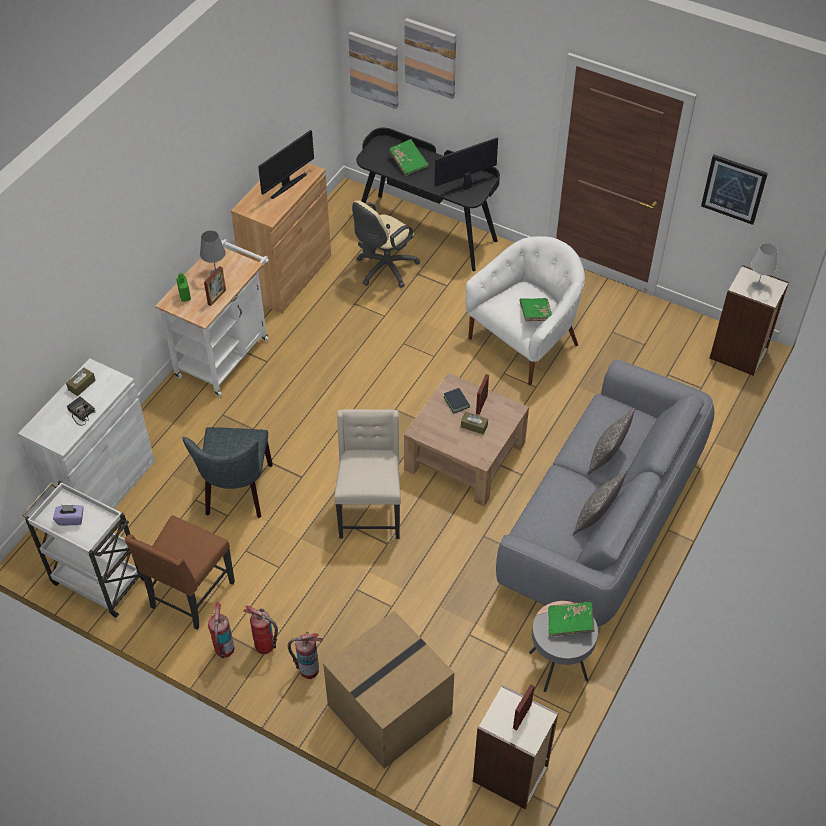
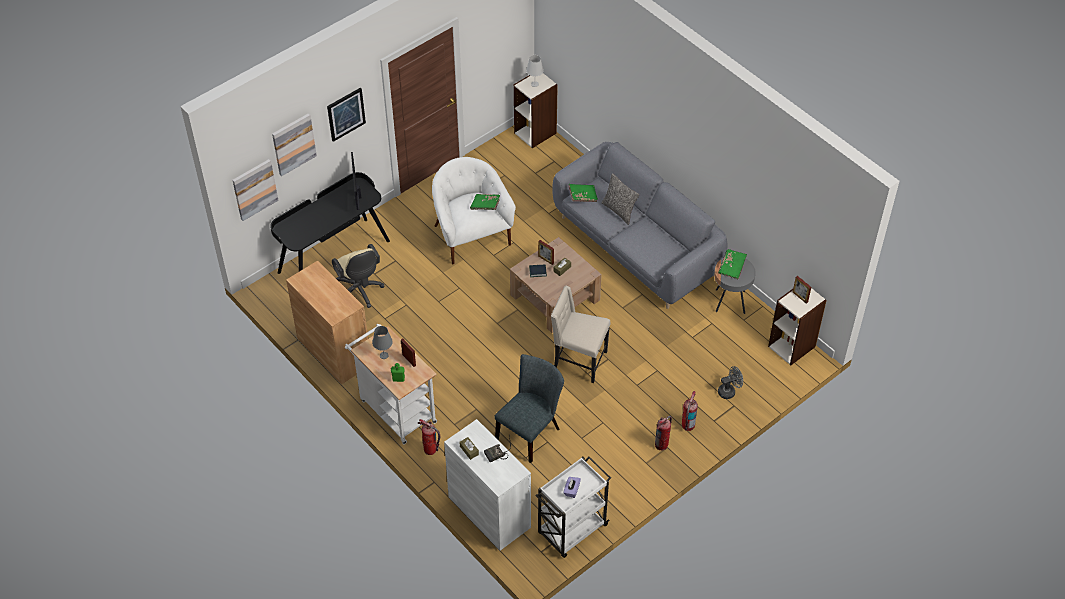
camera: 70 degrees left, 0 degrees up
brown chair [125,516,235,630] -> none
grey chair [182,427,273,518] -> grey chair turned 75 degrees counterclockwise [494,354,564,463]
fire extinguisher [208,602,235,659] -> fire extinguisher moved to [417,419,440,455]
monitor [258,130,314,199] -> none
cardboard box [323,611,454,769] -> grey fan [718,366,743,399]
green book [389,139,429,176] -> green book moved to [568,184,598,202]
pillow [573,470,627,535] -> none
picture [701,155,768,225] -> picture moved to [327,88,366,142]

